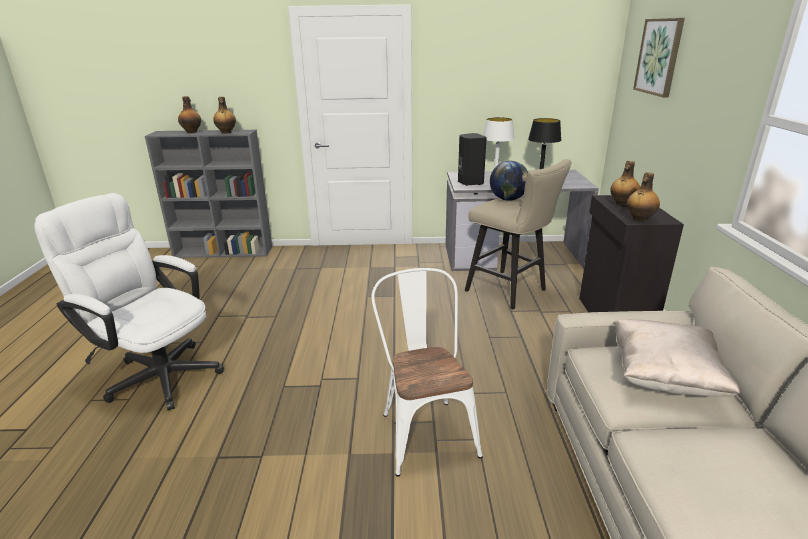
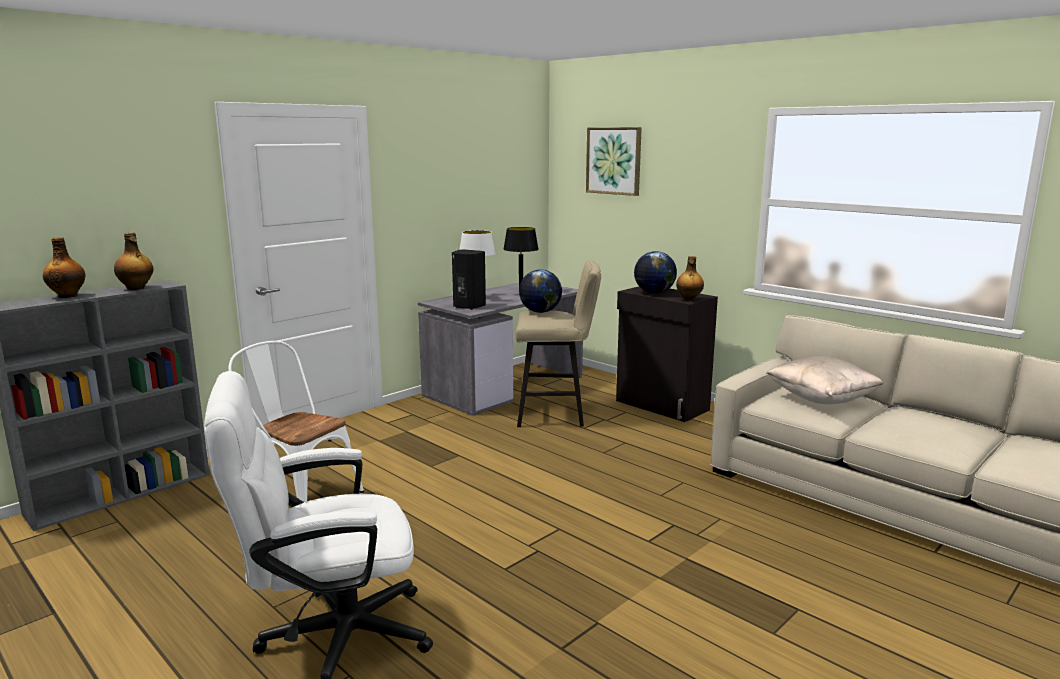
camera: 45 degrees left, 10 degrees down
white chair [372,268,483,476] -> white chair moved to [228,341,364,502]
bottle [610,161,640,207] -> globe [634,251,677,294]

